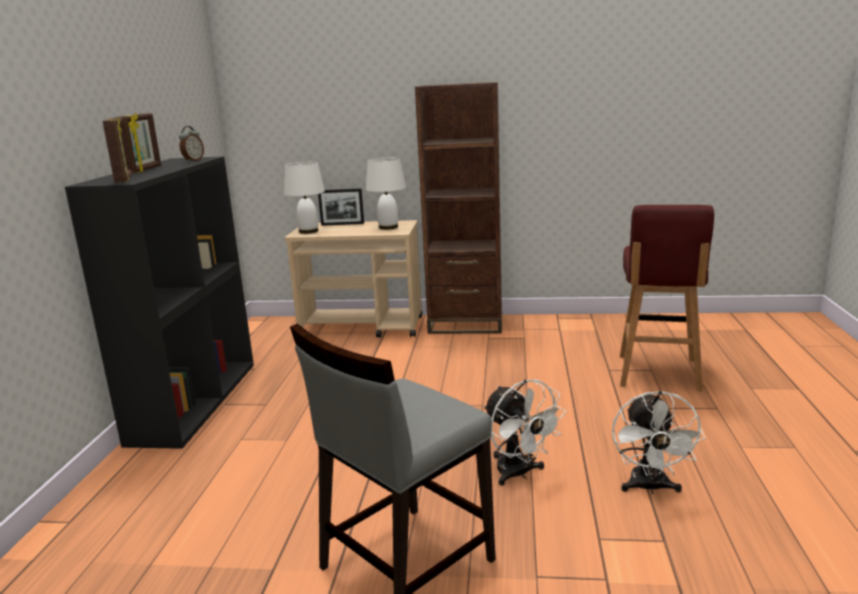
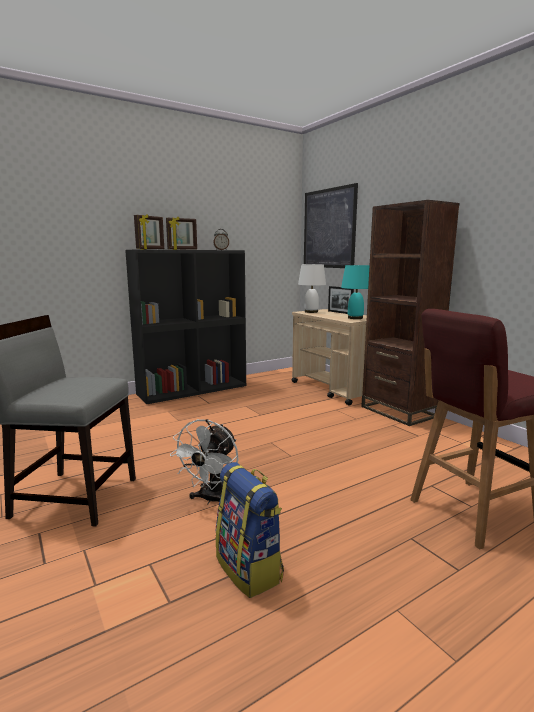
camera: 50 degrees right, 5 degrees down
white table lamp [366,158,406,230] -> turquoise table lamp [341,265,369,319]
white fan [612,391,705,494] -> backpack [215,462,284,598]
none -> picture [304,183,358,268]

